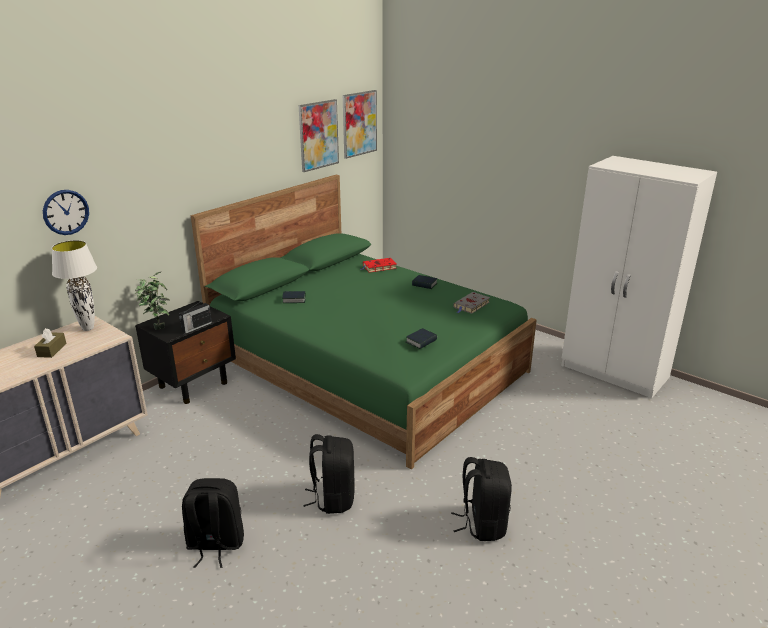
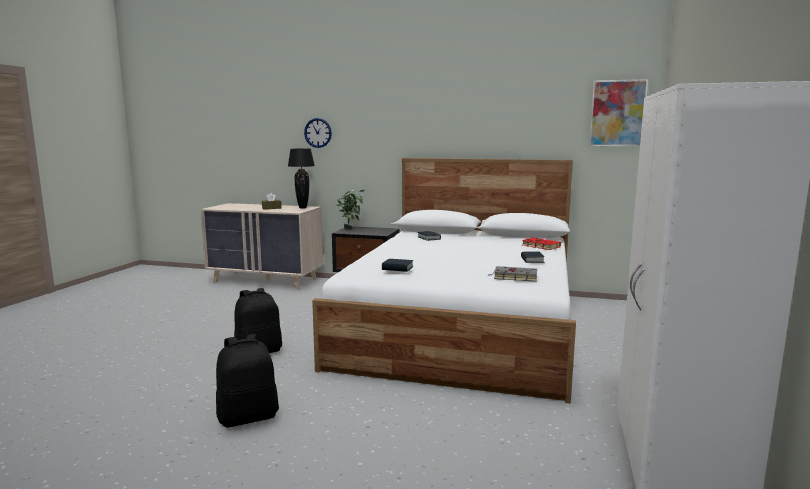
camera: 65 degrees right, 15 degrees down
white table lamp [52,240,97,331] -> black table lamp [288,149,315,209]
radio [179,300,212,334] -> none
black backpack [182,478,244,568] -> none
green bed [191,175,537,469] -> white bed [312,158,576,403]
picture [298,99,339,172] -> none

